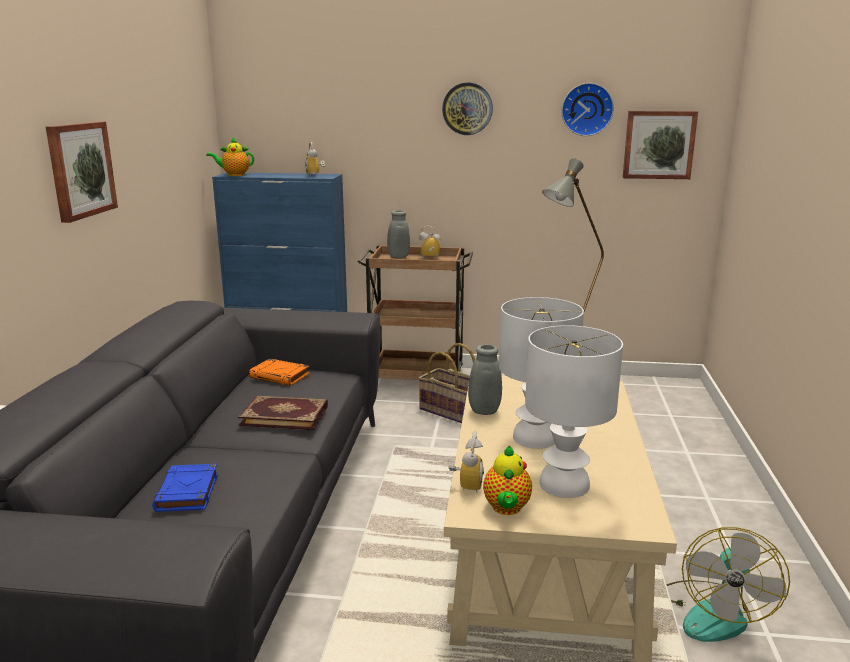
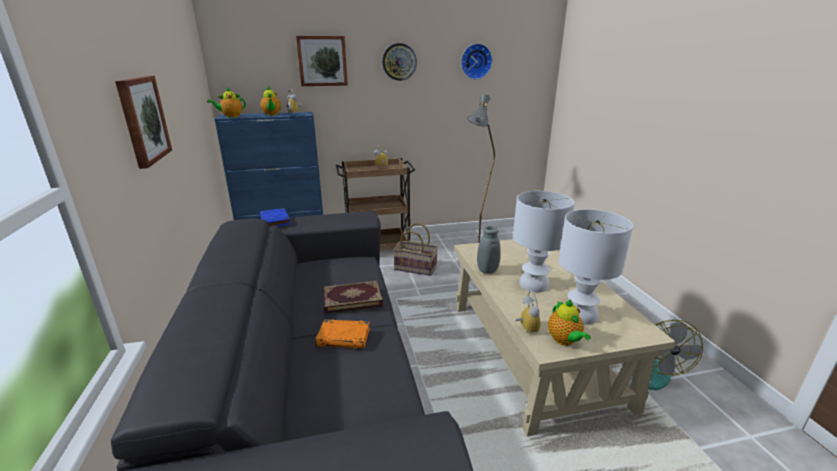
camera: 20 degrees left, 5 degrees up
blue book [152,464,218,512] -> blue book moved to [260,208,291,227]
orange book [249,359,310,385] -> orange book moved to [315,319,370,349]
grey vase [387,211,410,258] -> none
picture [623,111,698,179] -> picture moved to [296,36,348,86]
none -> teapot [261,86,281,115]

